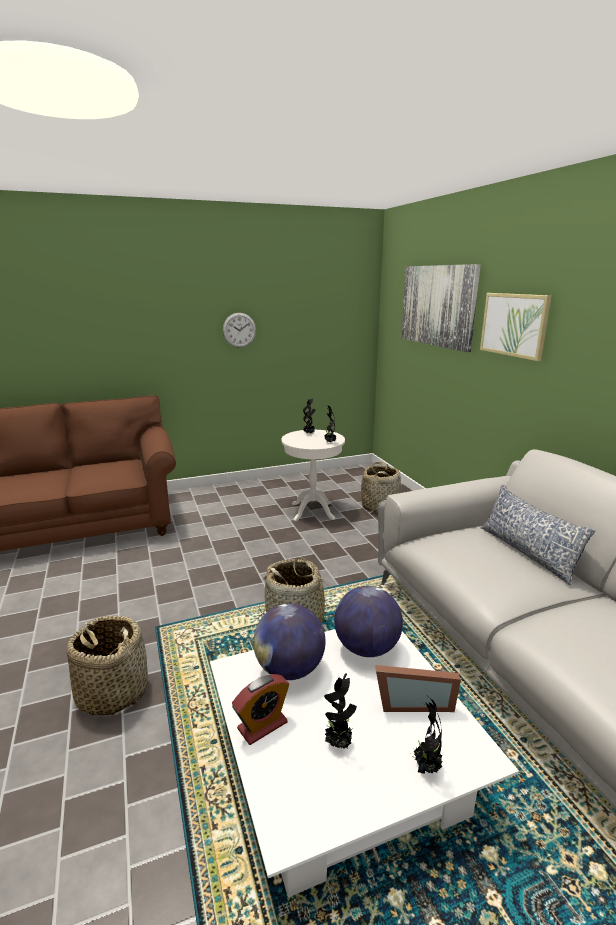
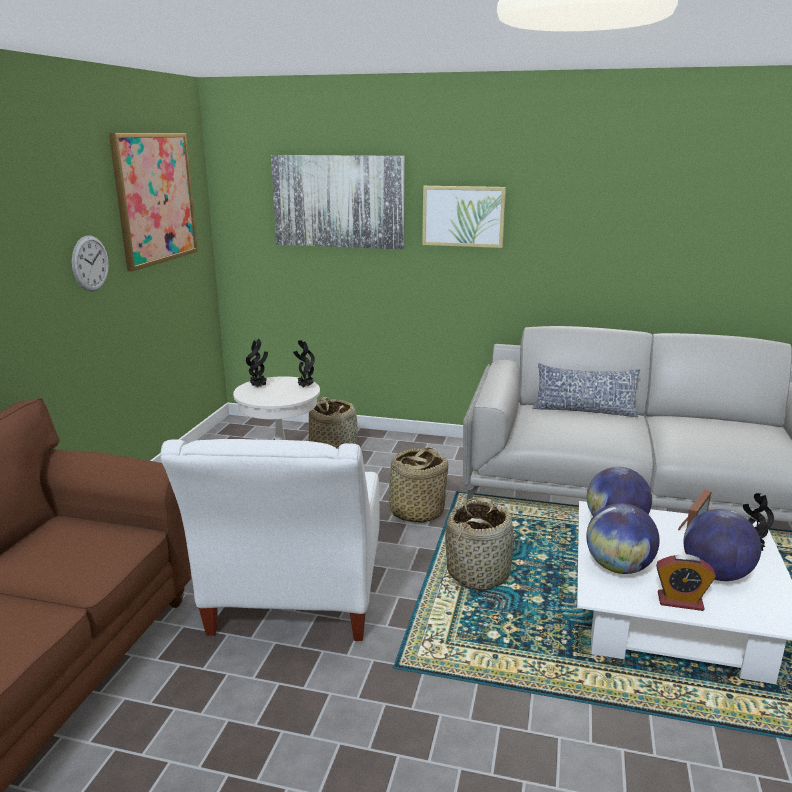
camera: 55 degrees left, 0 degrees up
basket [67,616,148,716] -> basket moved to [381,447,448,523]
alarm clock [232,674,289,745] -> alarm clock turned 105 degrees clockwise [656,554,716,611]
potted plant [324,673,357,749] -> globe [684,509,761,581]
none -> picture [109,133,198,272]
none -> white armchair [160,439,380,641]

